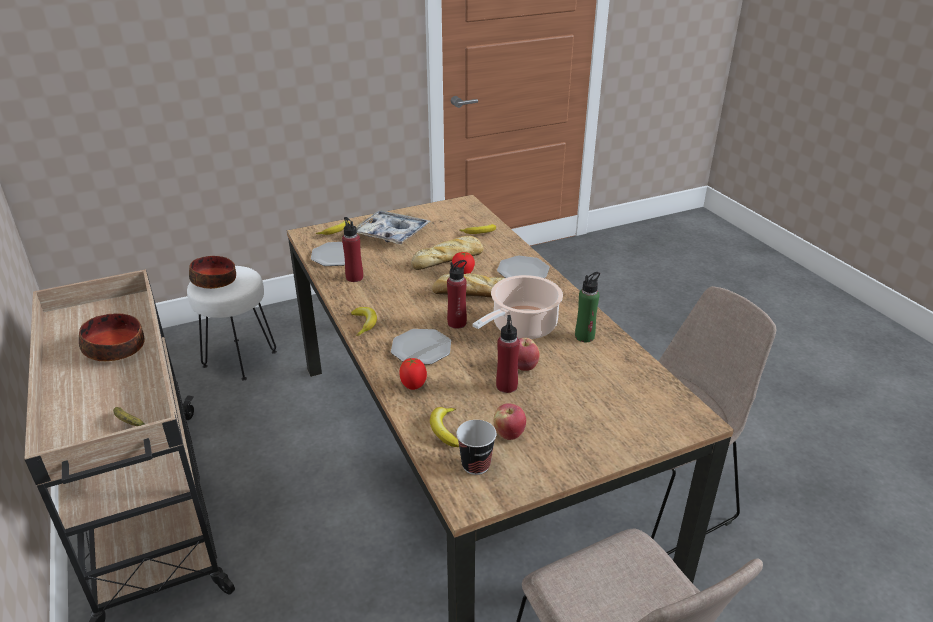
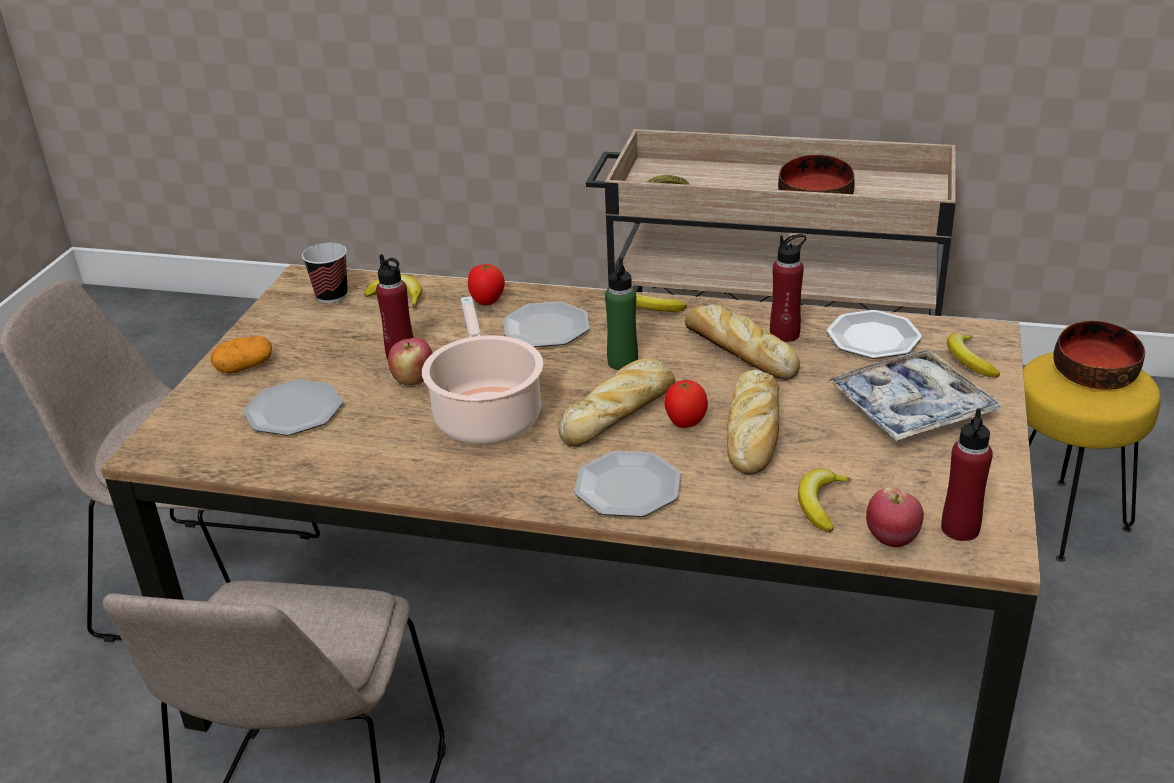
camera: 130 degrees right, 0 degrees up
white stool [187,266,277,381] -> yellow stool [1023,352,1161,562]
red bottle [447,260,467,329] -> red bottle moved to [941,408,993,541]
apple [494,403,526,440] -> apple moved to [866,487,924,547]
green bottle [575,272,600,342] -> green bottle moved to [605,258,638,370]
none -> potato [211,336,272,374]
none -> plate [243,379,343,436]
none -> bread [685,304,800,380]

